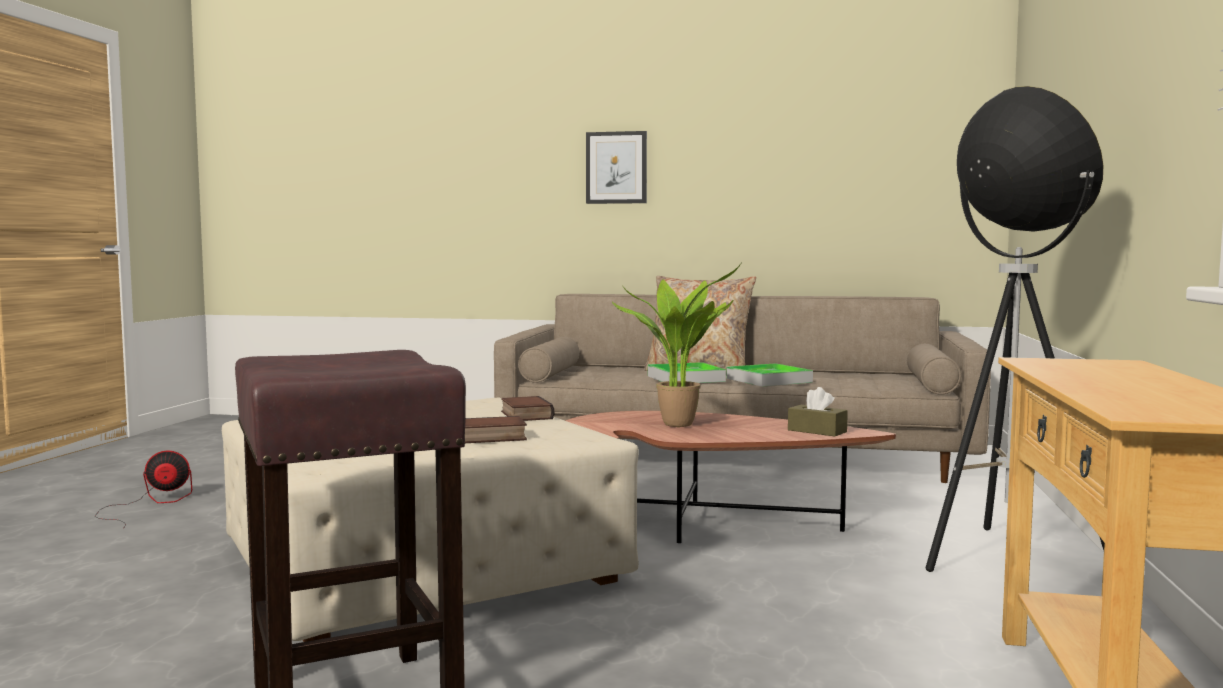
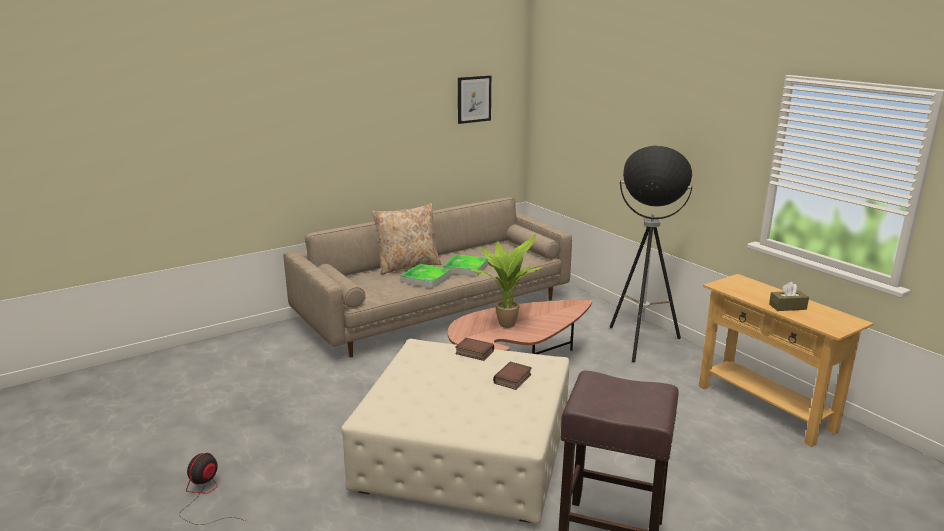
camera: 45 degrees left, 15 degrees up
picture [586,131,647,204] -> picture moved to [458,75,491,124]
brown tissue box [788,387,848,437] -> brown tissue box moved to [769,282,809,311]

